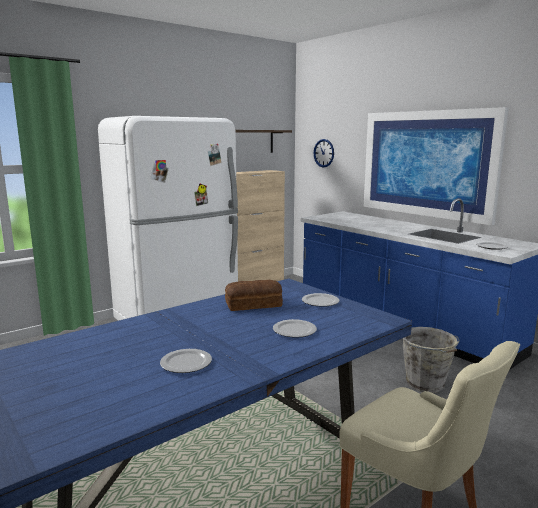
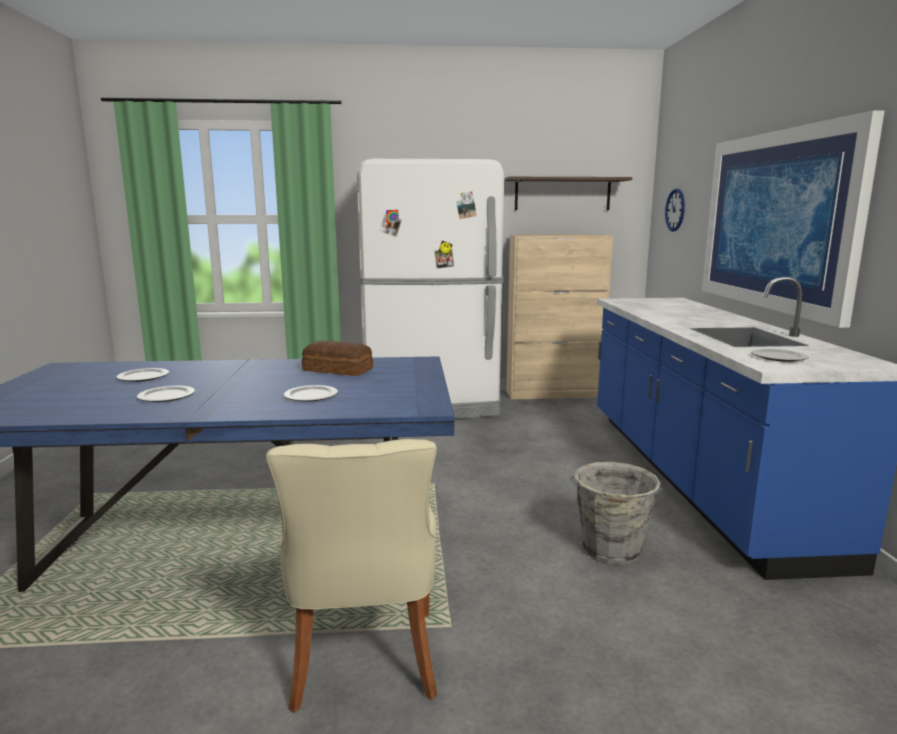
camera: 35 degrees right, 0 degrees up
plate [302,293,339,307] -> plate moved to [116,368,169,382]

